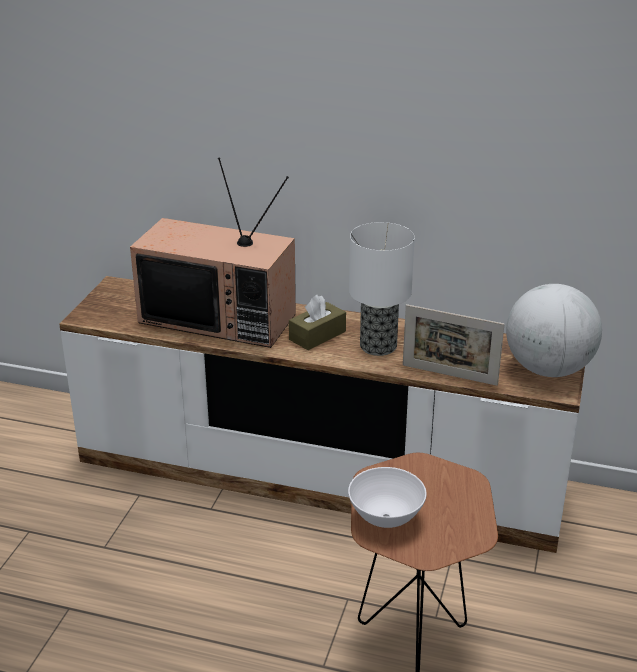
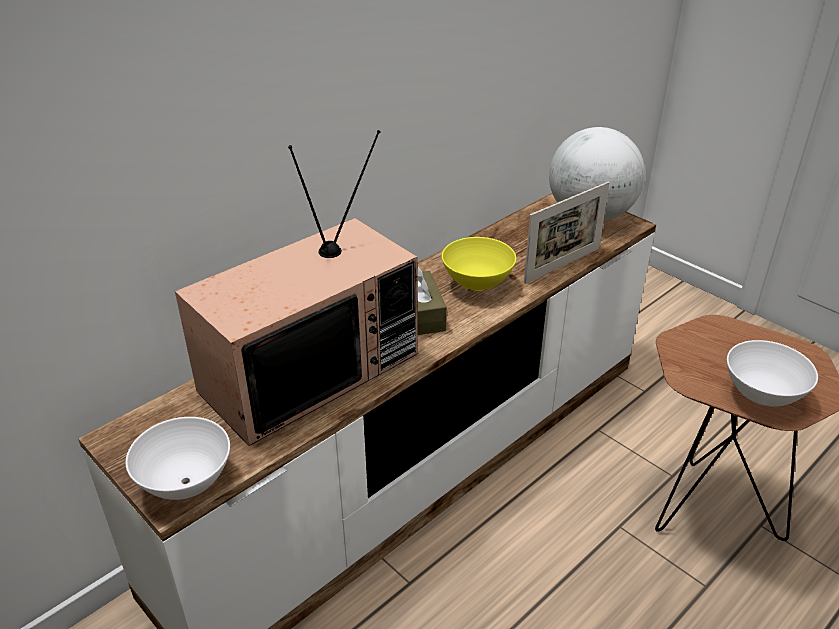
camera: 60 degrees left, 5 degrees up
table lamp [349,222,415,356] -> yellow bowl [442,237,516,291]
none -> white bowl [125,417,230,500]

